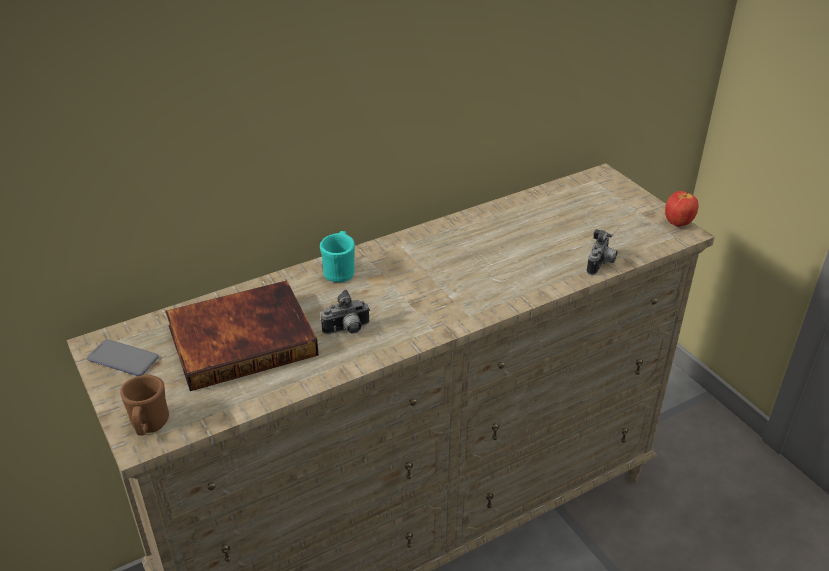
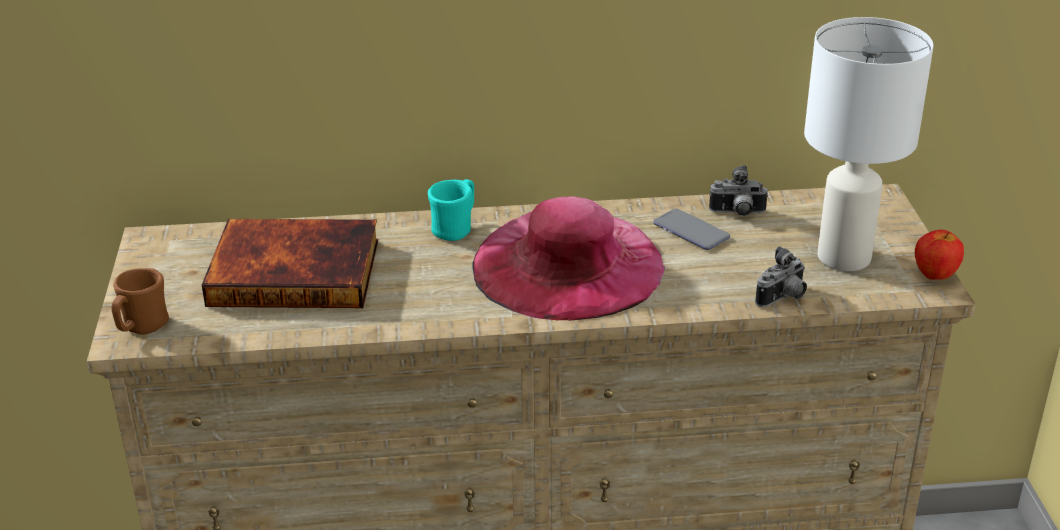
camera: 25 degrees right, 5 degrees down
phone [87,339,159,376] -> phone moved to [653,209,730,250]
camera [321,290,370,334] -> camera moved to [709,165,768,216]
none -> pink hat [473,196,665,321]
none -> white table lamp [804,17,934,271]

